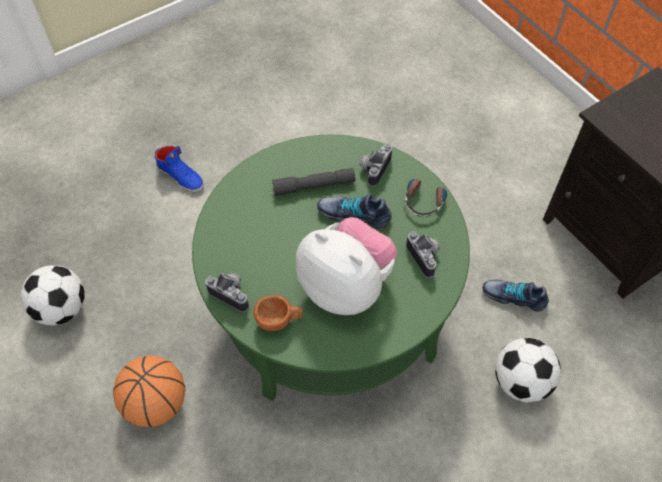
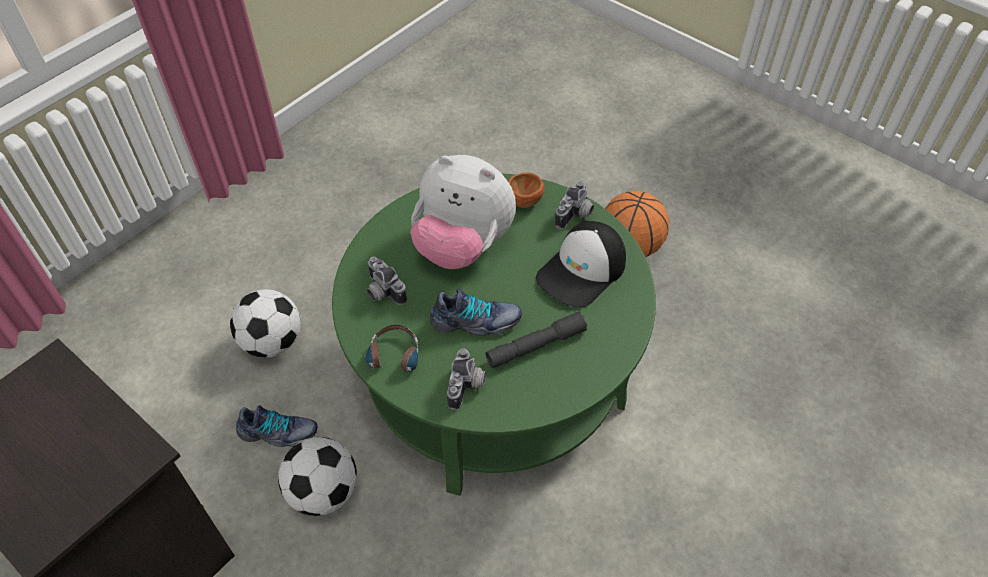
camera: 165 degrees right, 5 degrees down
football [21,265,85,326] -> football moved to [278,437,357,516]
blue shoe [155,146,204,192] -> none
camera [206,272,249,312] -> camera turned 75 degrees counterclockwise [555,181,594,229]
none -> cap [536,221,626,307]

